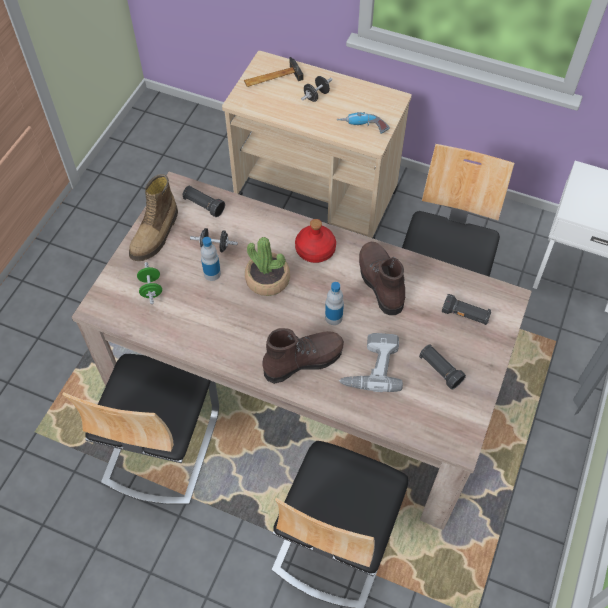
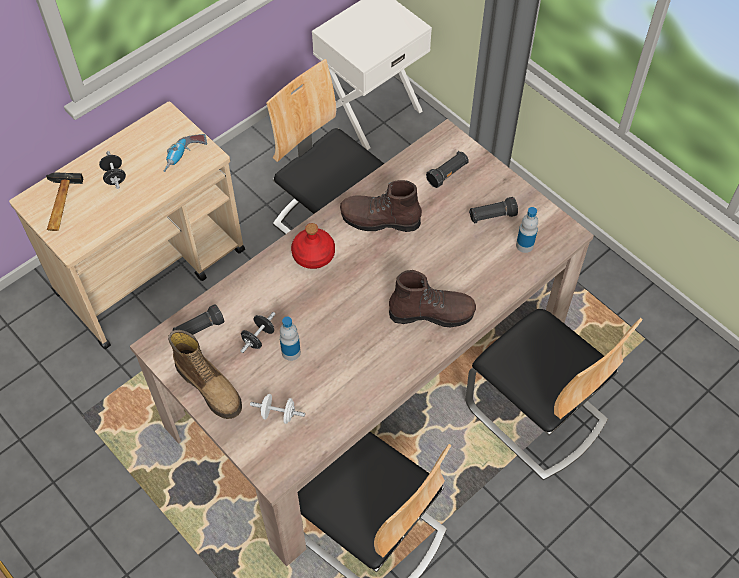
camera: 65 degrees left, 0 degrees up
green dumbbell [137,262,162,304] -> white dumbbell [250,394,305,424]
potted plant [245,237,290,296] -> none
brown boot [263,328,344,384] -> brown boot turned 90 degrees clockwise [389,270,476,328]
bottle [325,282,344,325] -> bottle moved to [516,207,538,253]
power drill [339,333,403,392] -> none

